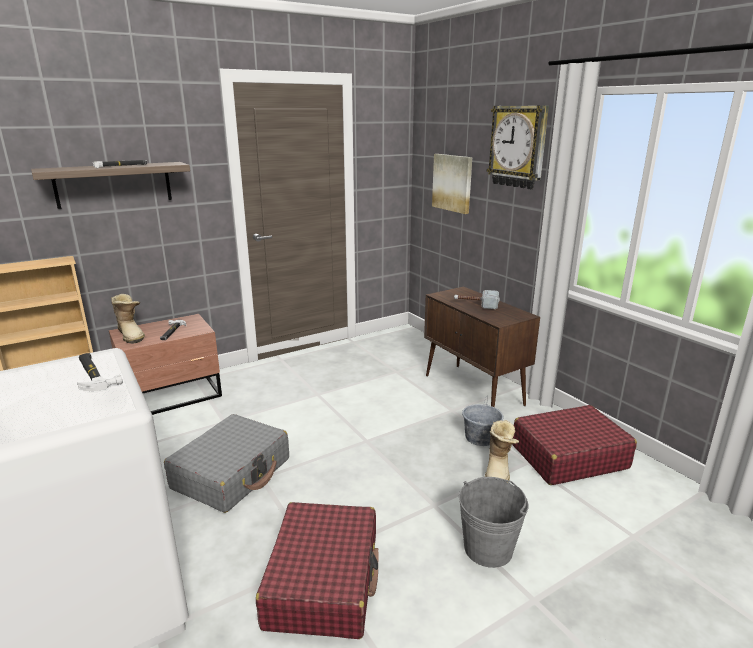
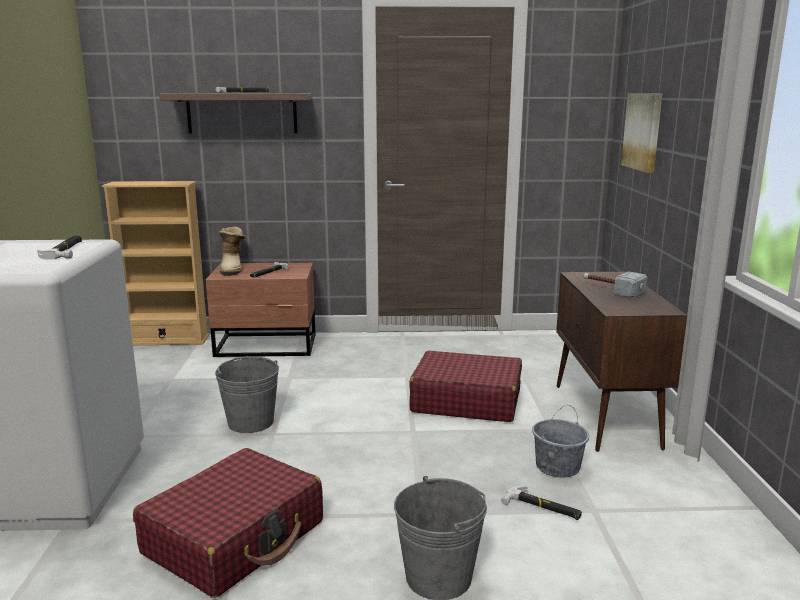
camera: 30 degrees right, 5 degrees down
grey suitcase [164,414,289,513] -> grey bucket [215,357,279,433]
boot [485,420,519,480] -> hammer [501,486,582,520]
wall clock [487,105,549,189] -> none
red suitcase [512,405,637,485] -> red suitcase moved to [409,351,522,422]

